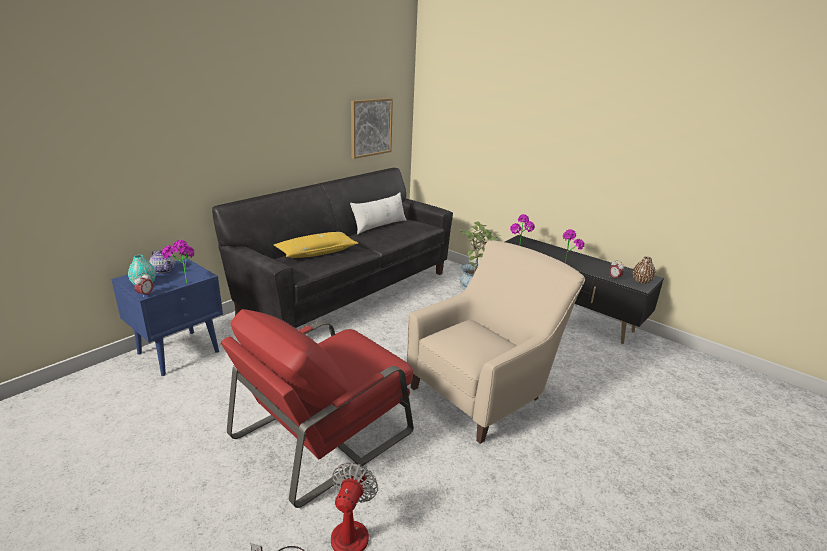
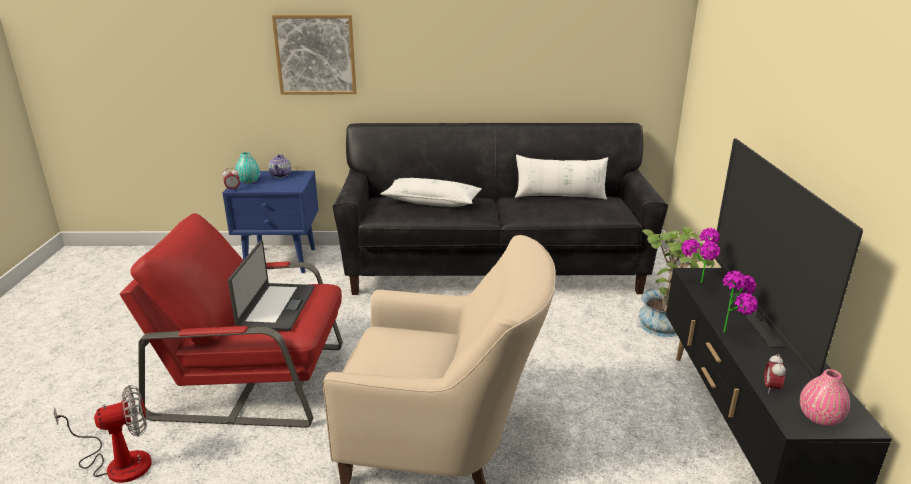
camera: 50 degrees right, 0 degrees up
potted plant [162,240,195,283] -> none
yellow pillow [274,232,358,258] -> white pillow [380,178,482,207]
picture [351,98,393,159] -> picture moved to [272,15,357,94]
brown vase [633,256,656,284] -> pink vase [800,369,850,426]
none -> laptop [228,241,315,331]
none -> television [714,138,863,379]

